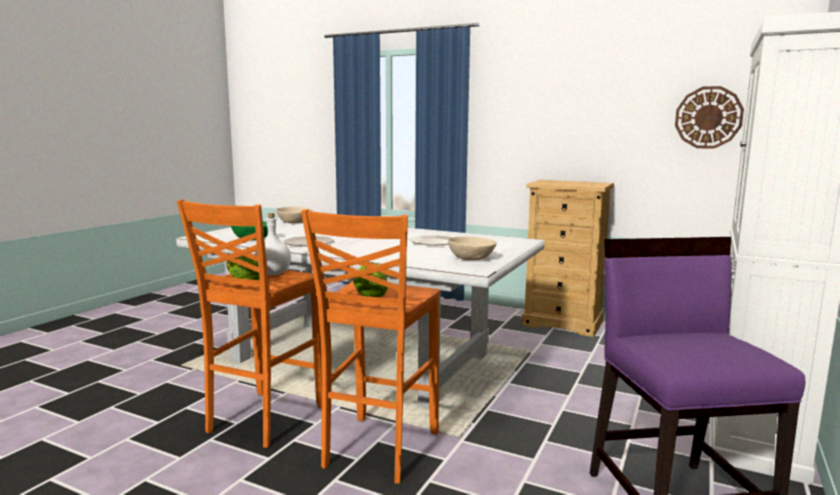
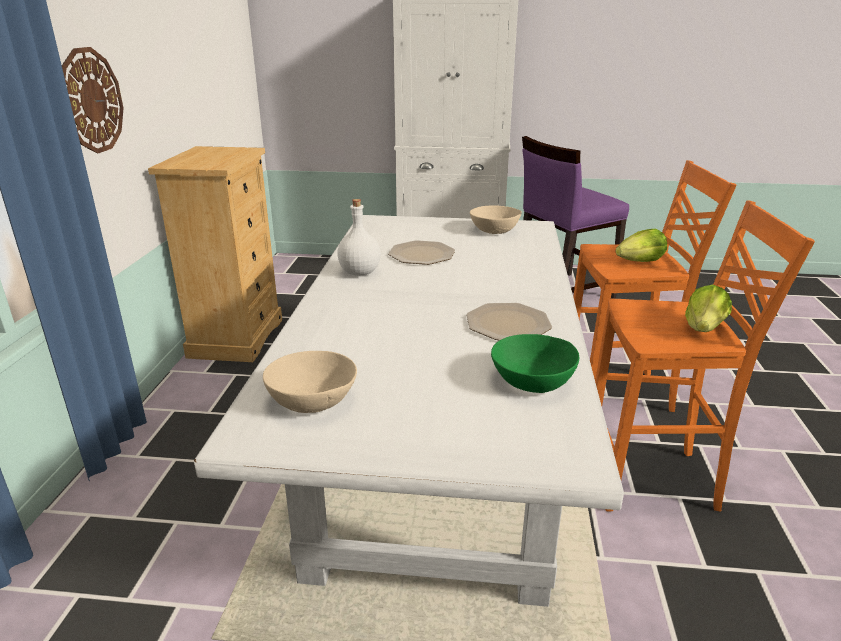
camera: 110 degrees left, 15 degrees up
white bottle [255,213,291,275] -> white bottle moved to [337,199,381,275]
wall clock [675,86,744,149] -> wall clock moved to [62,47,123,153]

